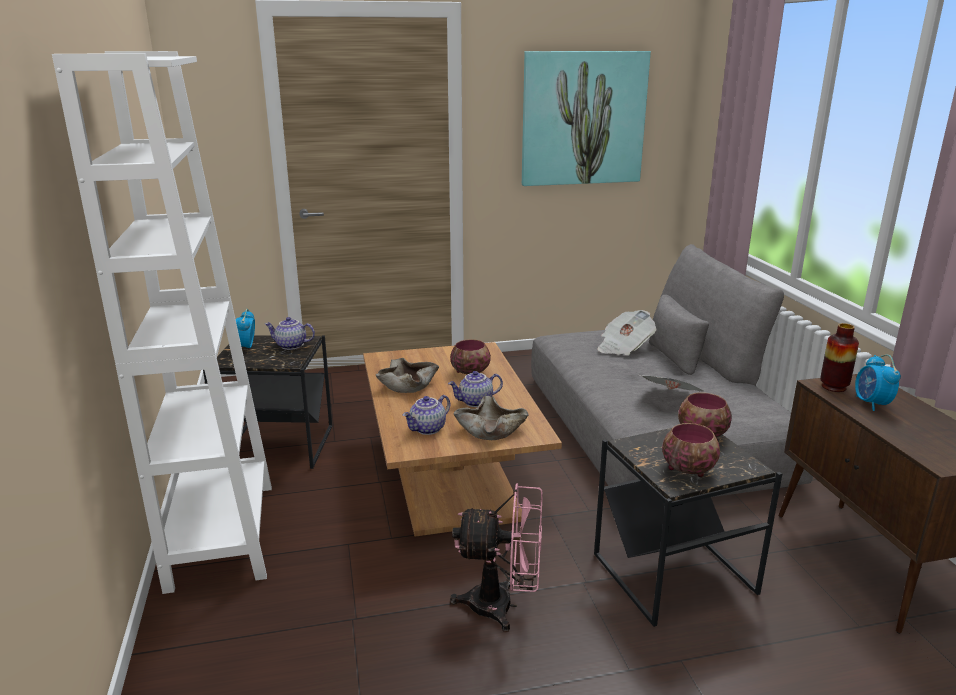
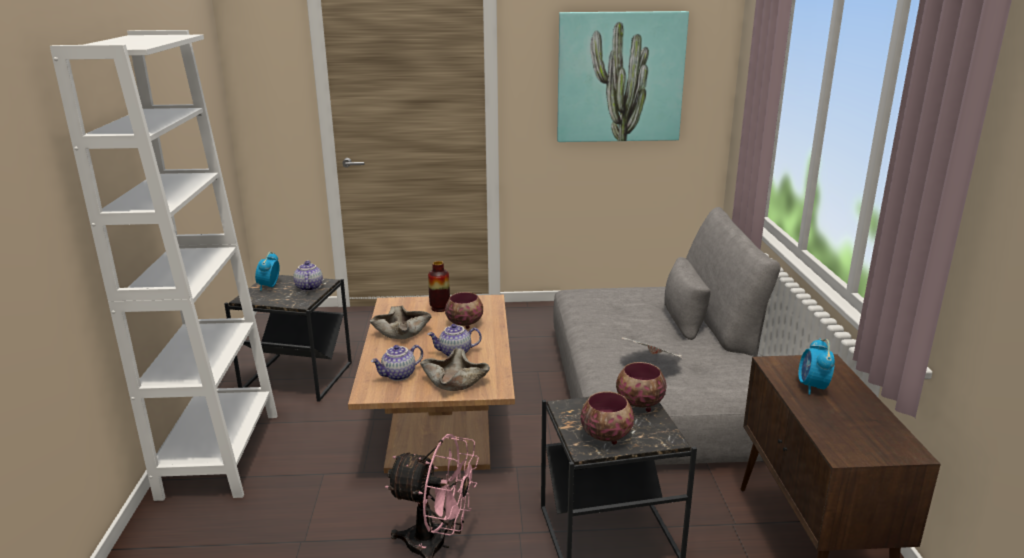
camera: 10 degrees right, 0 degrees up
teapot [265,317,315,350] -> teapot turned 60 degrees clockwise [293,260,323,291]
newspaper [597,310,656,355] -> none
vase [820,323,859,392] -> vase moved to [428,261,450,312]

